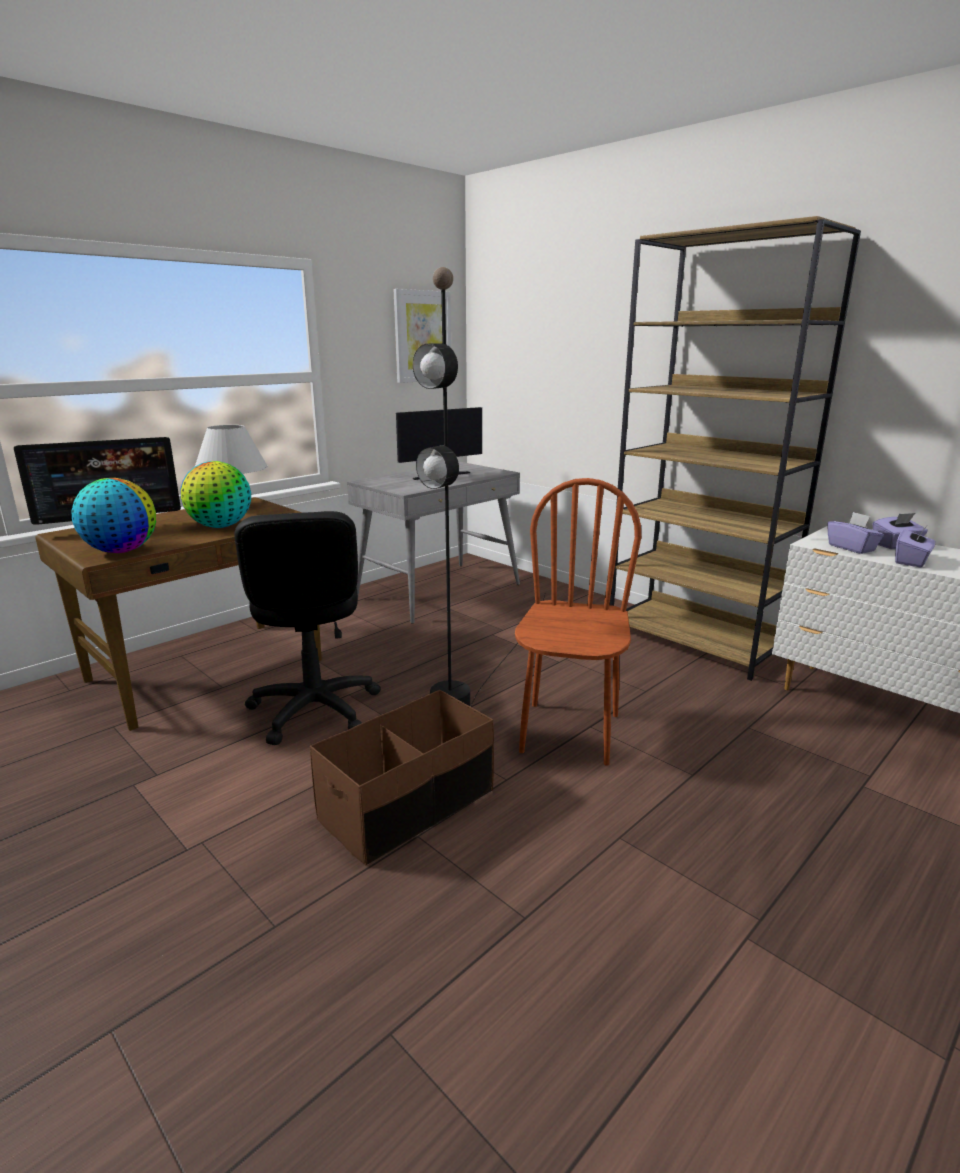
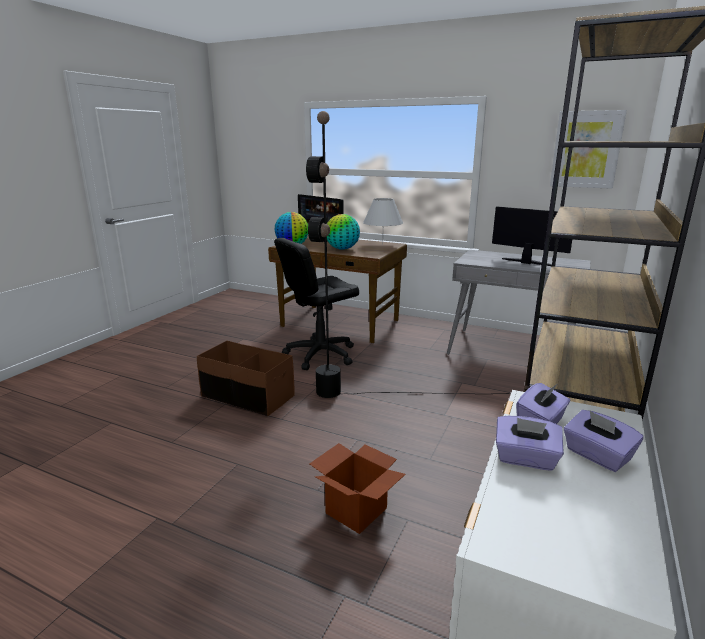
camera: 70 degrees right, 0 degrees up
brown chair [515,478,641,766] -> none
none -> cardboard box [309,443,406,534]

